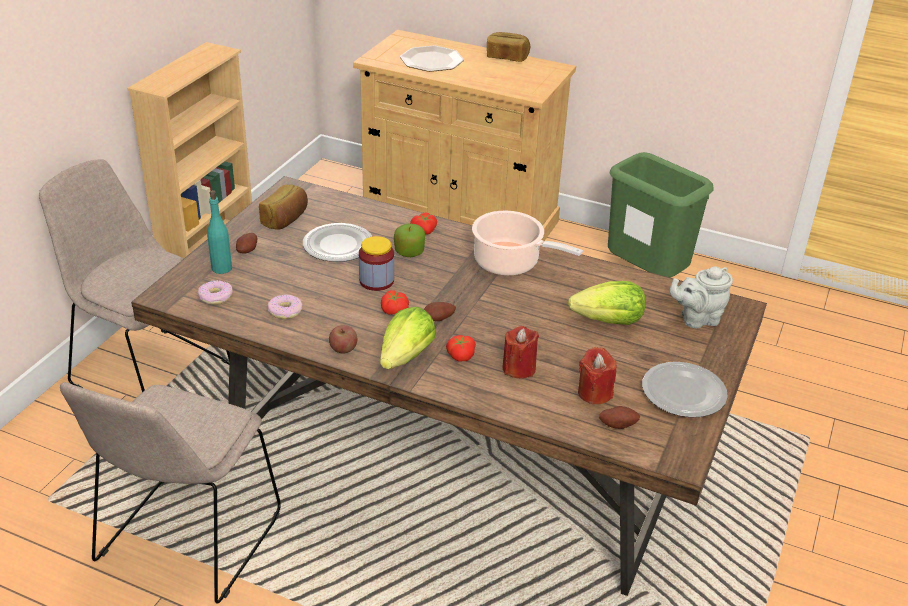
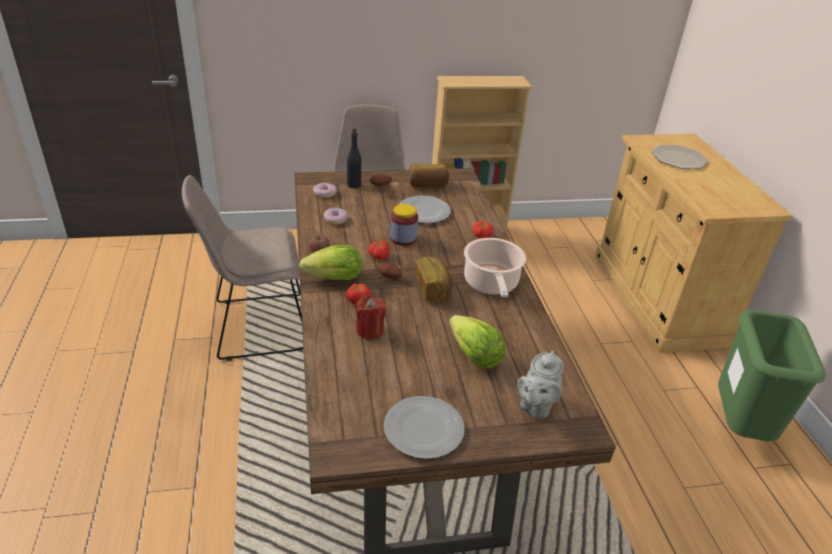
camera: 55 degrees right, 0 degrees up
turquoise bottle [207,190,232,274] -> black bottle [347,128,361,188]
apple [394,224,425,257] -> none
bread [487,32,530,62] -> bread moved to [415,257,453,302]
red candle [578,347,617,404] -> none
potato [599,406,640,429] -> none
grey teapot [670,266,733,328] -> grey teapot turned 105 degrees counterclockwise [517,351,564,419]

